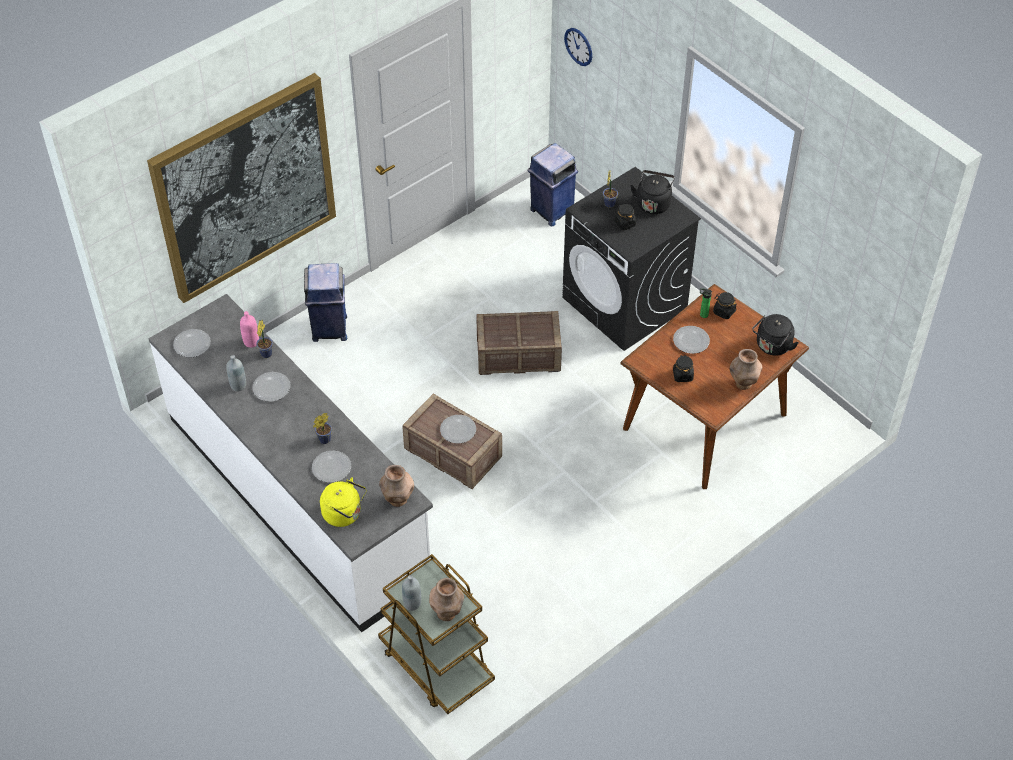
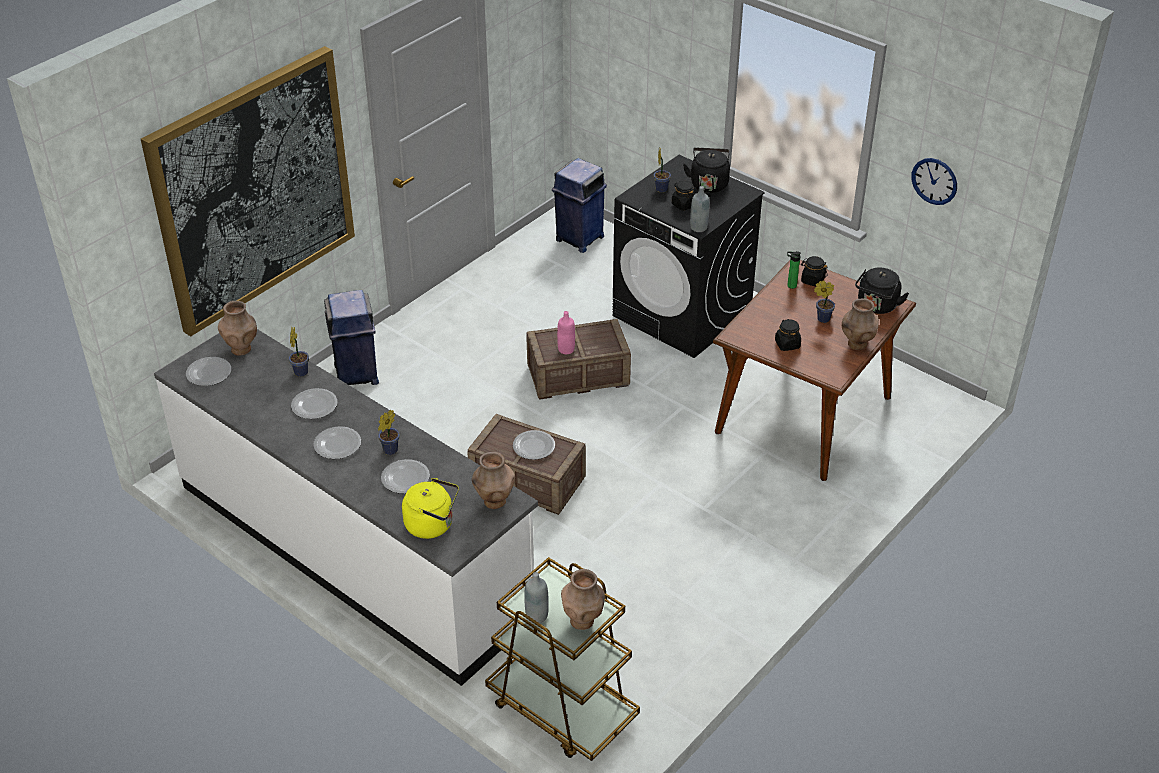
camera: 10 degrees left, 10 degrees down
grey bottle [226,355,246,392] -> grey bottle moved to [690,186,709,232]
pink bottle [240,311,259,348] -> pink bottle moved to [557,311,575,354]
wall clock [564,28,592,66] -> wall clock moved to [911,158,957,205]
plate [673,326,710,354] -> plate moved to [313,426,361,459]
none -> brown vase [218,301,257,356]
none -> potted plant [814,280,835,323]

